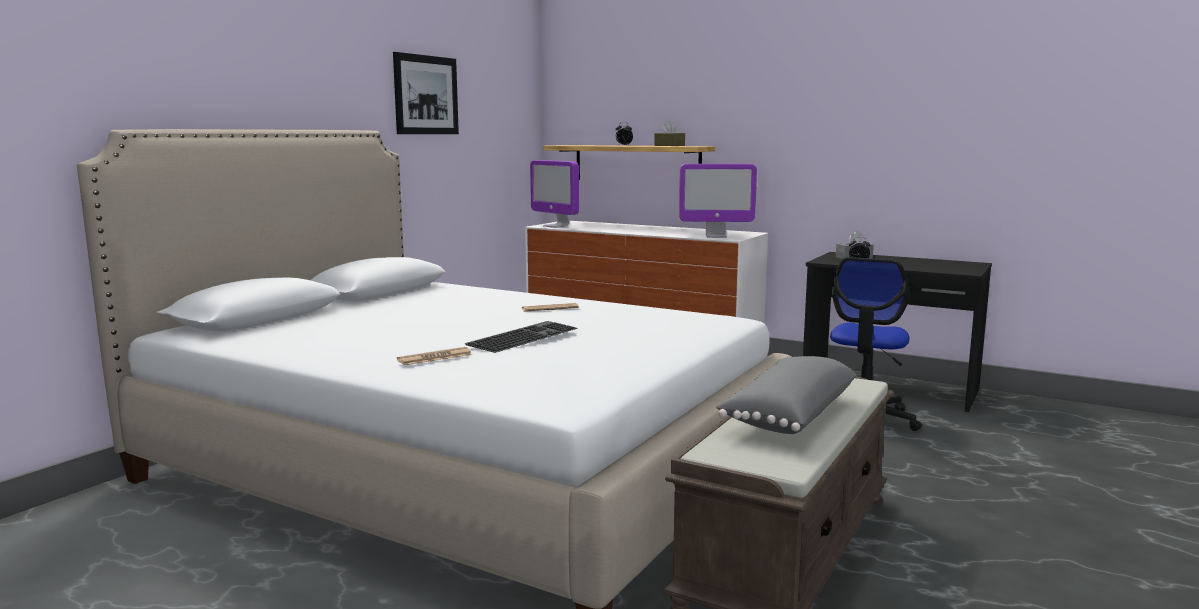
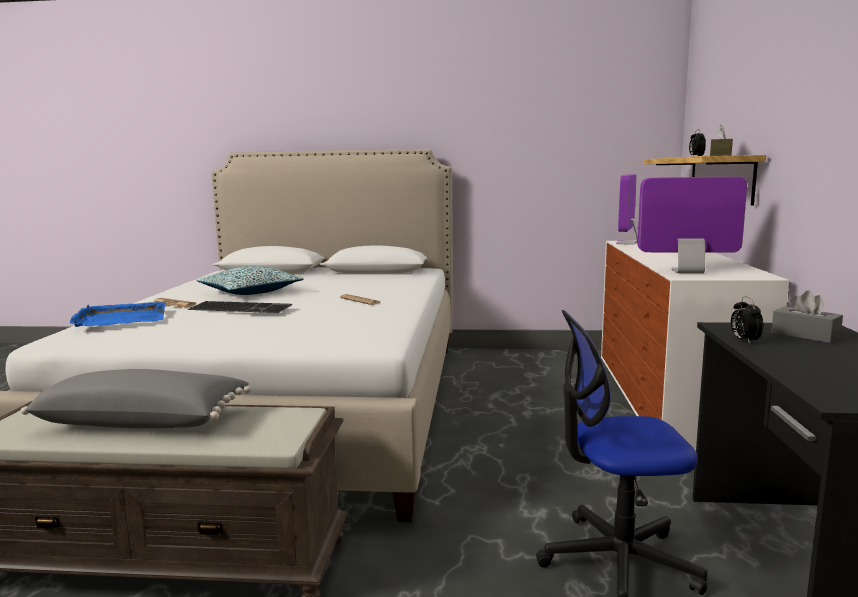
camera: 65 degrees right, 0 degrees up
picture [393,52,459,134] -> none
monitor [679,164,757,238] -> monitor turned 120 degrees clockwise [637,177,747,273]
none -> blue tray [70,301,166,327]
none -> pillow [197,266,304,295]

